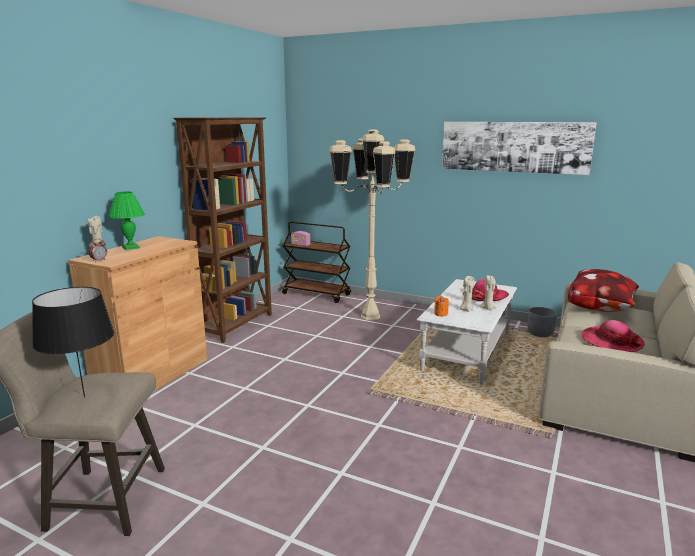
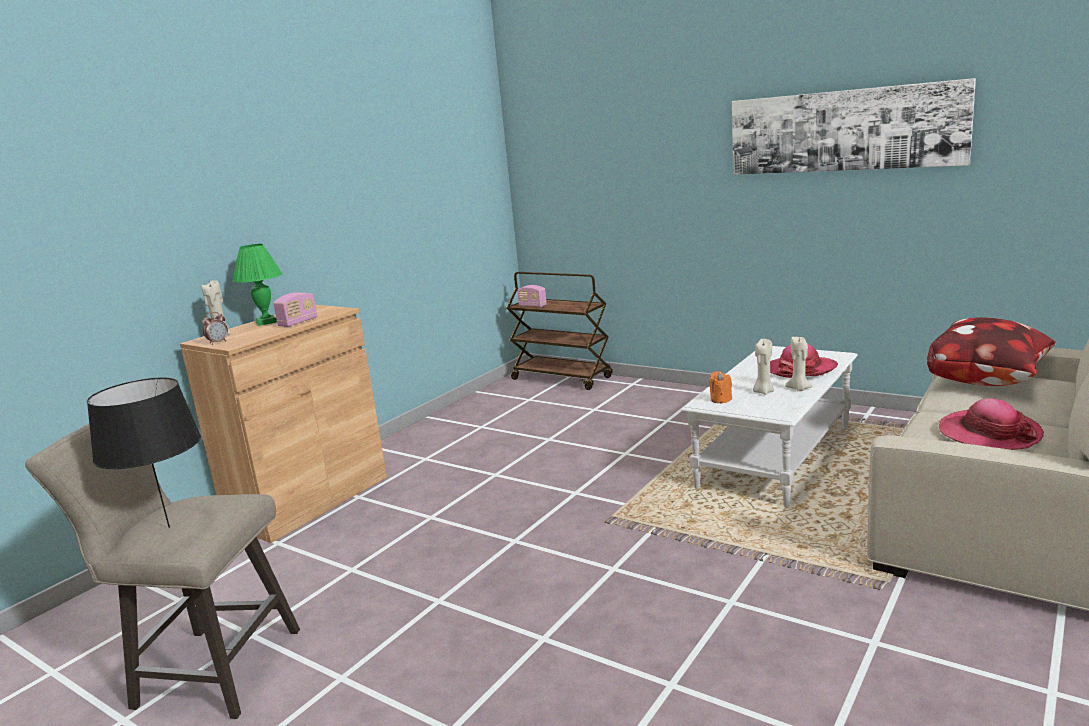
camera: 10 degrees right, 0 degrees up
brown bookcase [173,117,272,343] -> none
beige floor lamp [329,130,415,320] -> none
grey planter [527,307,557,337] -> none
none -> radio [273,292,317,327]

